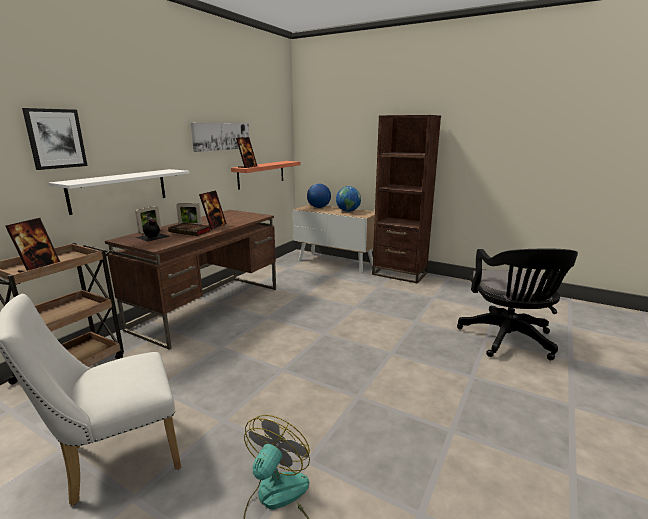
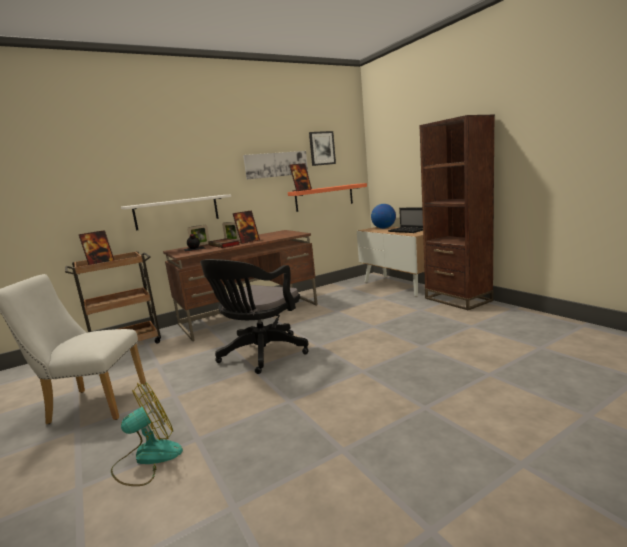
camera: 30 degrees right, 5 degrees down
picture [22,108,87,170] -> picture moved to [309,131,336,166]
globe [336,186,361,212] -> laptop [388,208,423,233]
black office chair [457,249,578,360] -> black office chair moved to [200,259,309,374]

